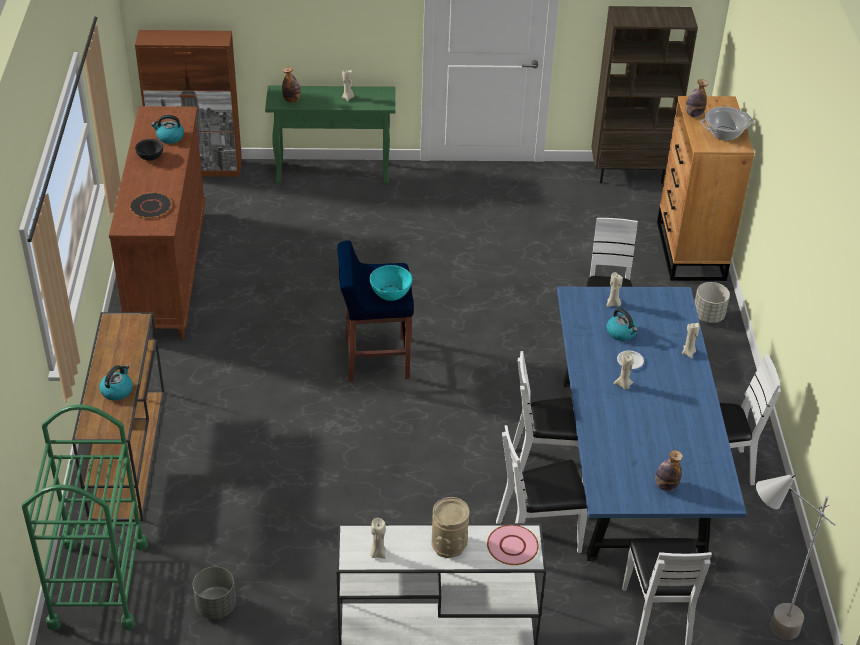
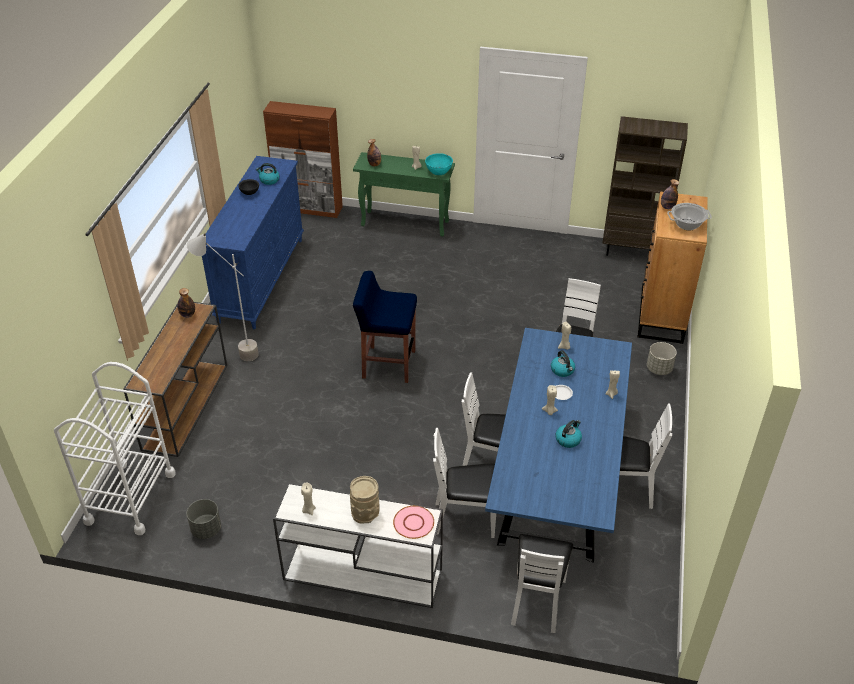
camera: 15 degrees right, 0 degrees up
green cart [22,404,148,630] -> white cart [54,362,176,535]
kettle [99,365,133,400] -> kettle moved to [555,420,582,448]
brown dresser [109,106,206,339] -> blue dresser [202,156,304,329]
black plate [130,192,172,218] -> none
turquoise bowl [369,265,413,301] -> turquoise bowl moved to [425,153,453,175]
bottle [655,450,683,491] -> bottle moved to [177,288,195,318]
grey floor lamp [756,474,835,640] -> grey floor lamp moved to [187,233,259,361]

